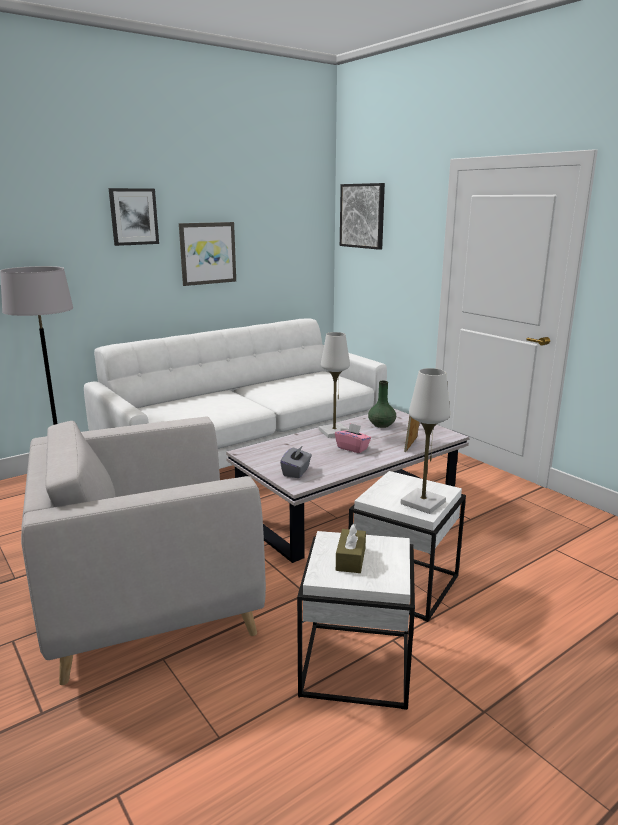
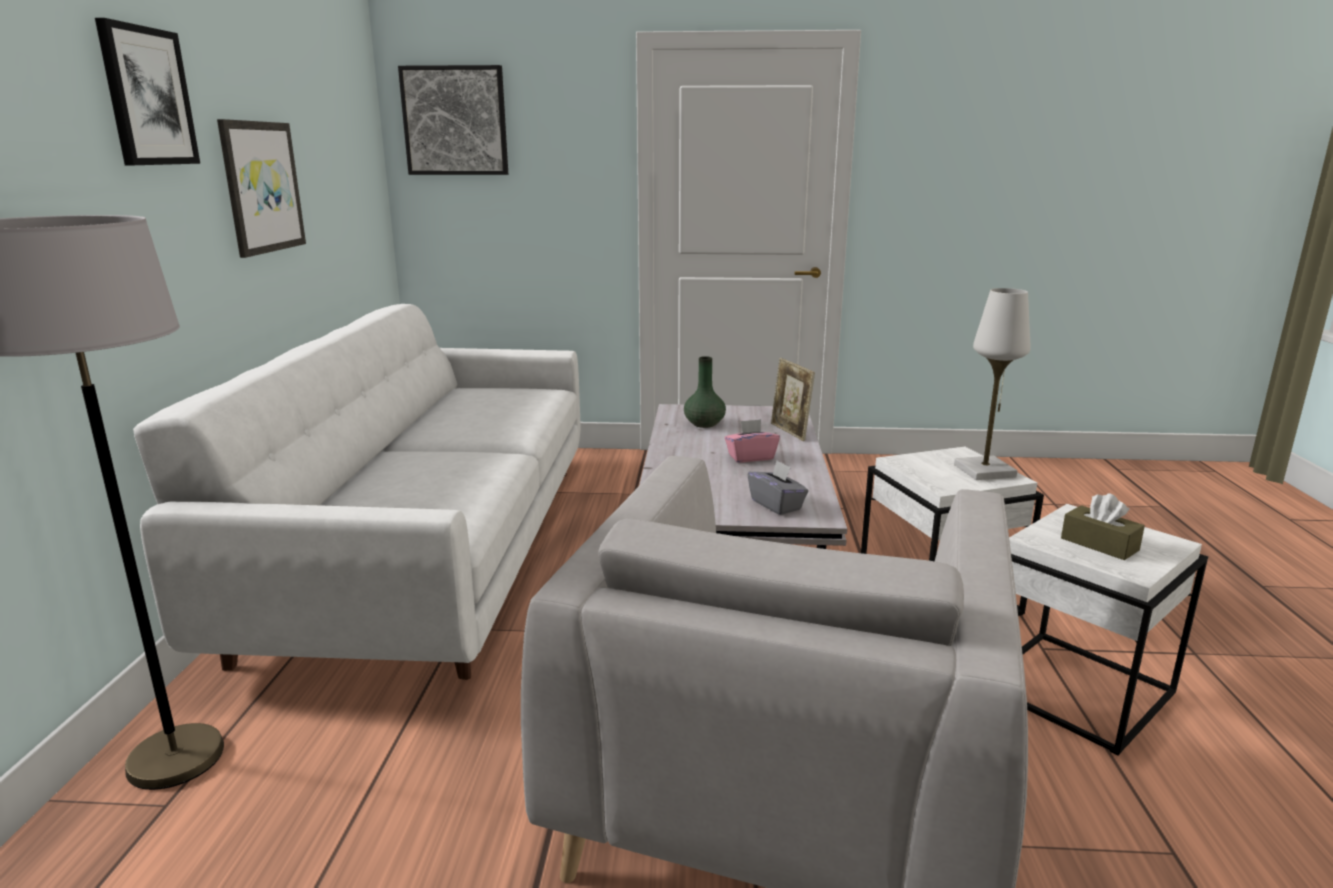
camera: 50 degrees left, 0 degrees up
white table lamp [319,332,350,438] -> none

